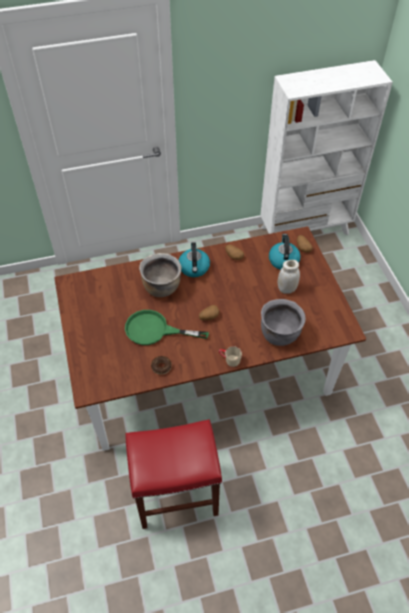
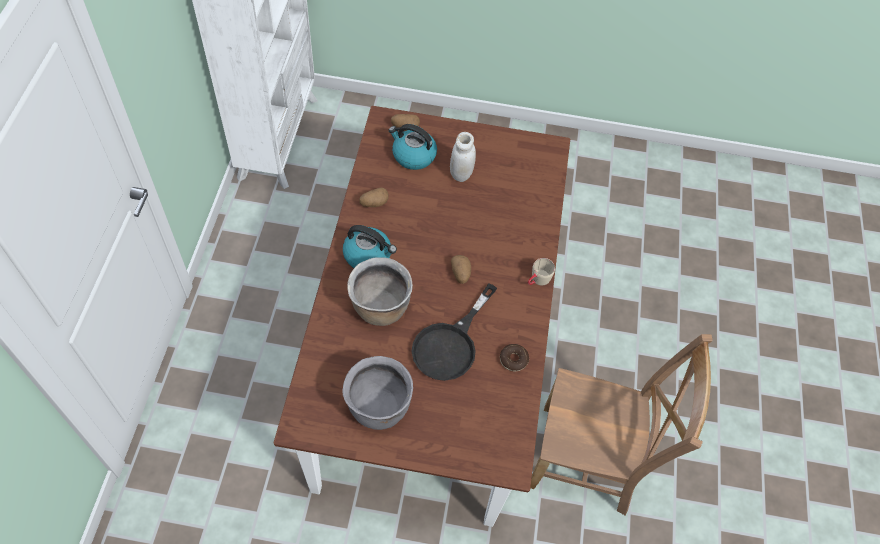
camera: 70 degrees left, 5 degrees up
green frying pan [125,310,209,345] -> black frying pan [411,283,497,381]
red stool [125,419,222,529] -> brown chair [530,334,713,516]
grey cooking pot [261,299,306,346] -> grey cooking pot moved to [343,356,413,430]

